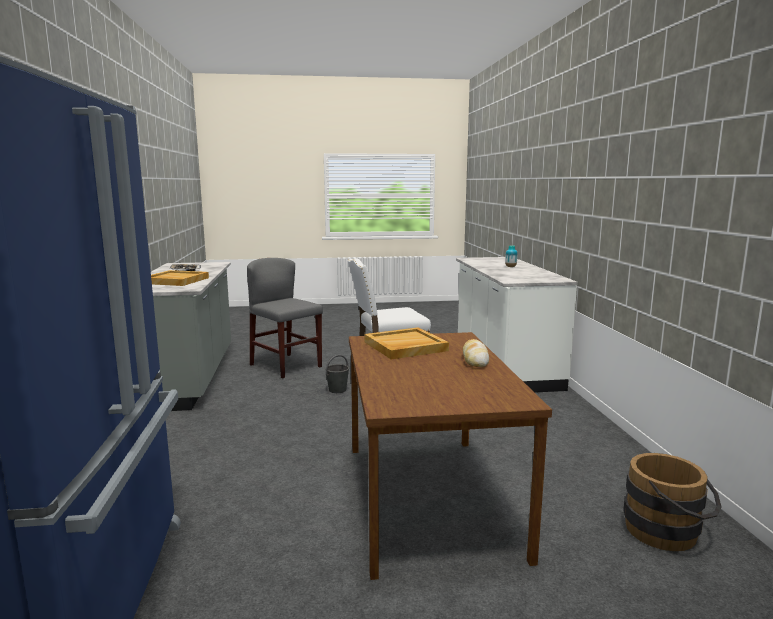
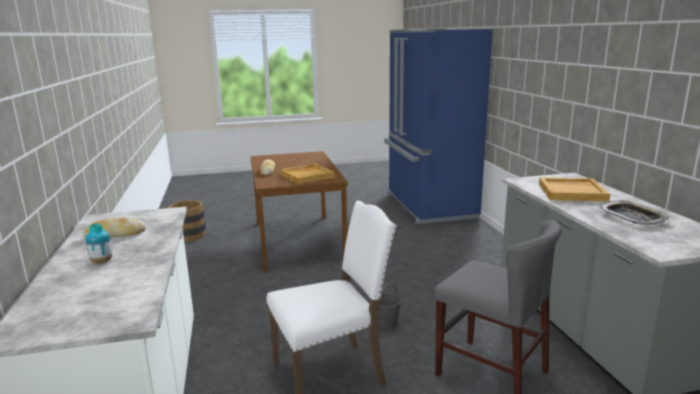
camera: 175 degrees right, 5 degrees up
none -> bread [83,217,146,238]

